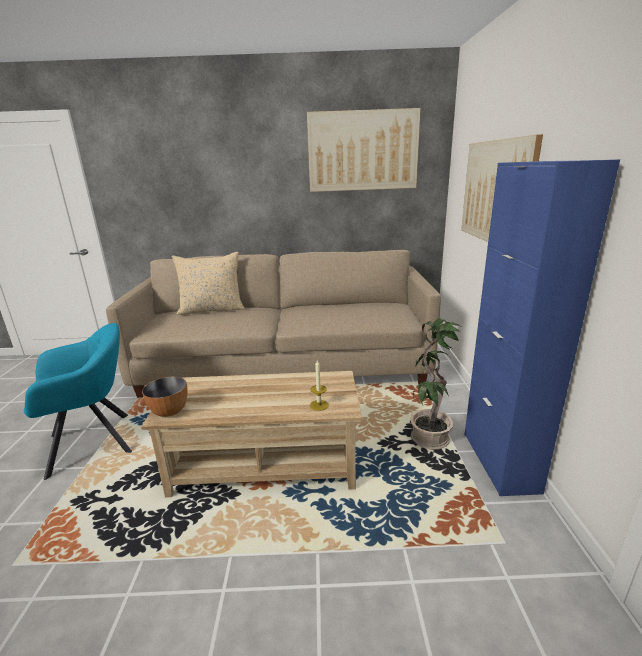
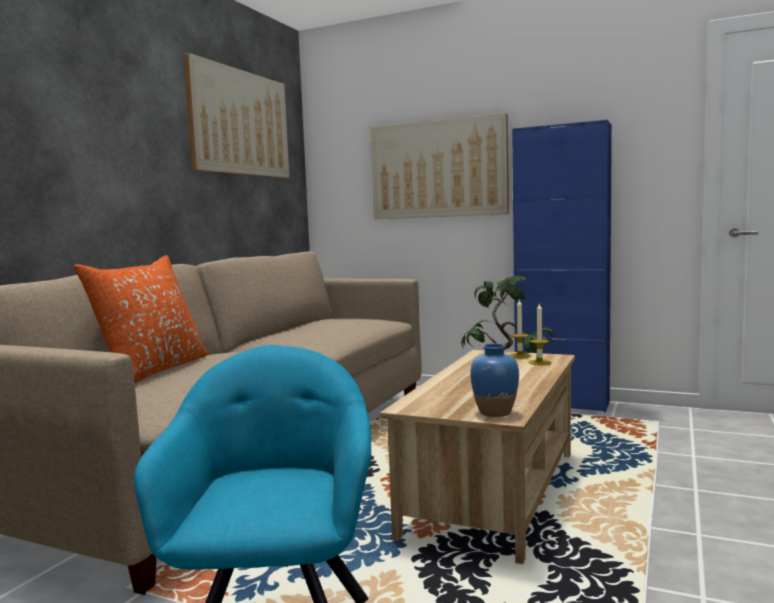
camera: 65 degrees left, 15 degrees down
bowl [142,377,188,417] -> blue vase [471,344,519,417]
beige pillow [172,252,244,315] -> orange pillow [74,255,208,383]
none -> candle [510,299,531,358]

